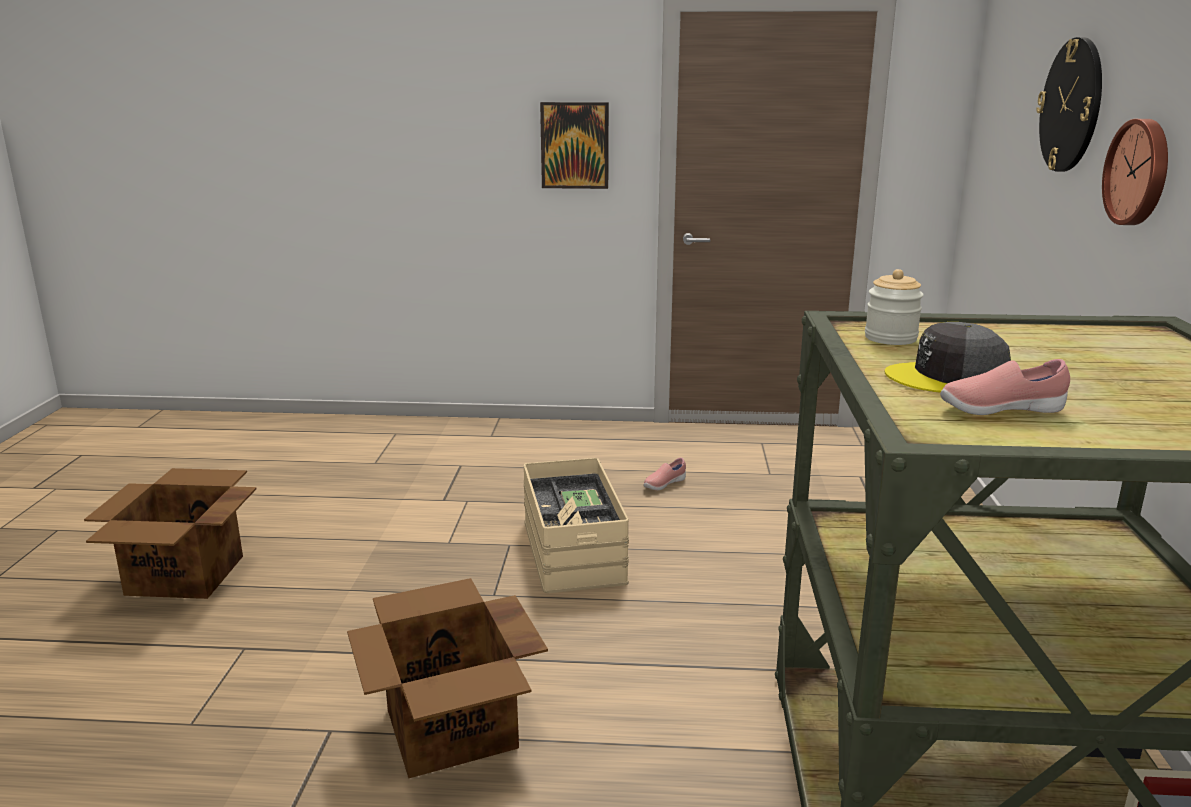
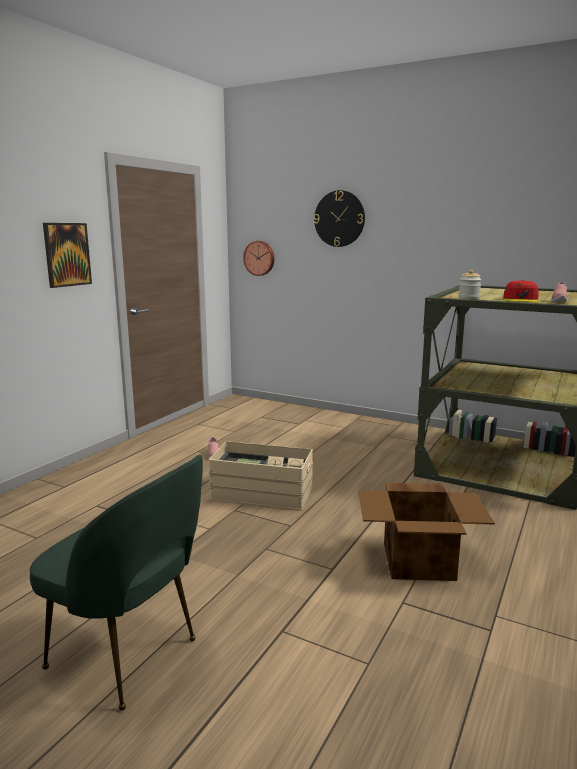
camera: 65 degrees left, 5 degrees down
cardboard box [84,468,256,599] -> green chair [30,455,203,711]
grey cap [885,322,1011,392] -> red cap [503,280,539,302]
wall clock [1102,119,1168,225] -> wall clock moved to [243,241,274,276]

